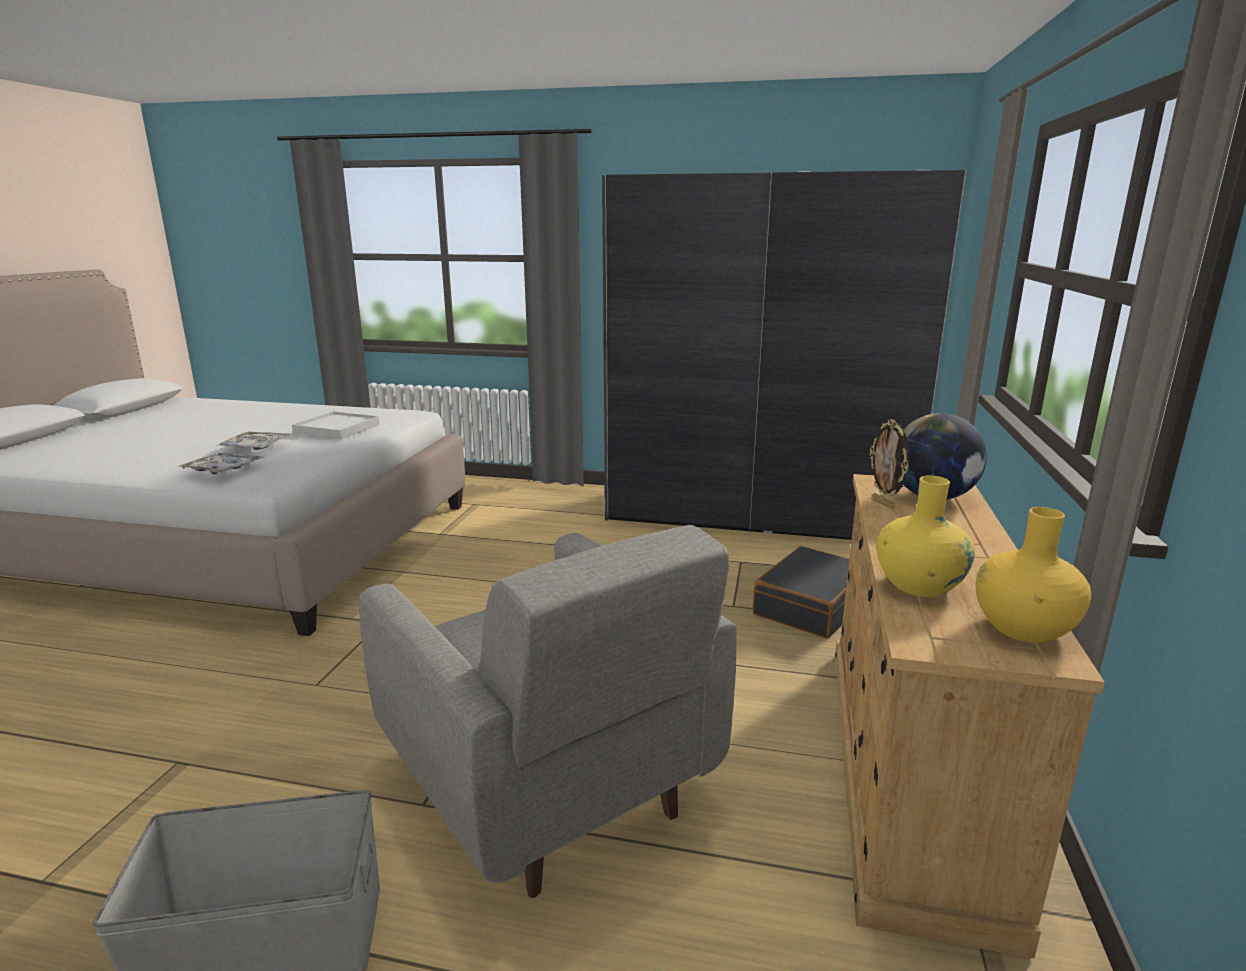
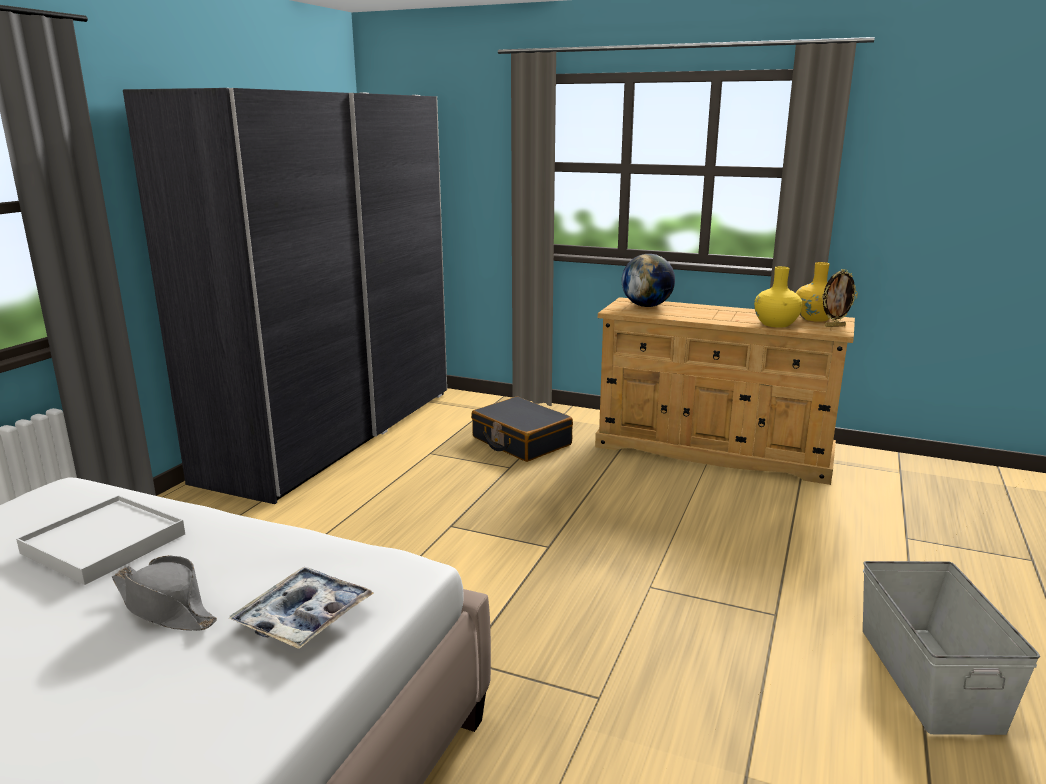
camera: 80 degrees left, 0 degrees up
tray [217,432,291,450] -> grey hat [112,555,217,631]
grey armchair [359,525,737,898] -> none
picture frame [870,419,909,509] -> picture frame moved to [822,269,858,327]

